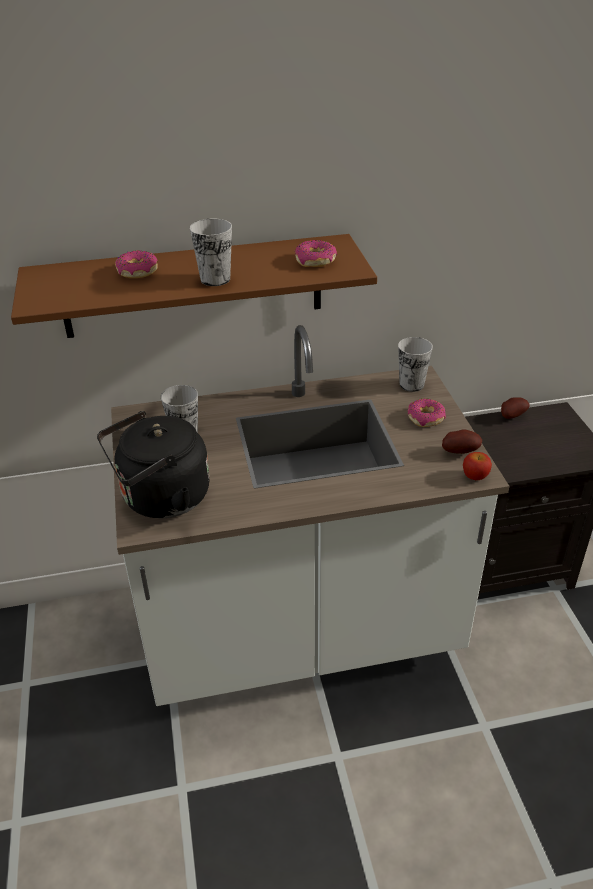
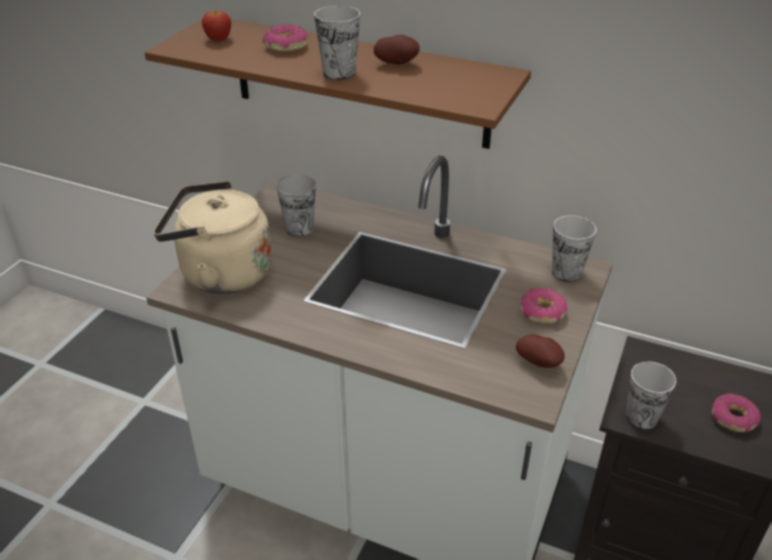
camera: 35 degrees right, 0 degrees up
black kettle [97,411,210,519] -> beige kettle [154,181,272,294]
donut [295,240,337,267] -> donut moved to [712,393,761,432]
apple [463,452,492,480] -> apple moved to [202,11,231,41]
potato [501,398,530,419] -> potato moved to [374,35,420,64]
none -> cup [626,361,677,429]

